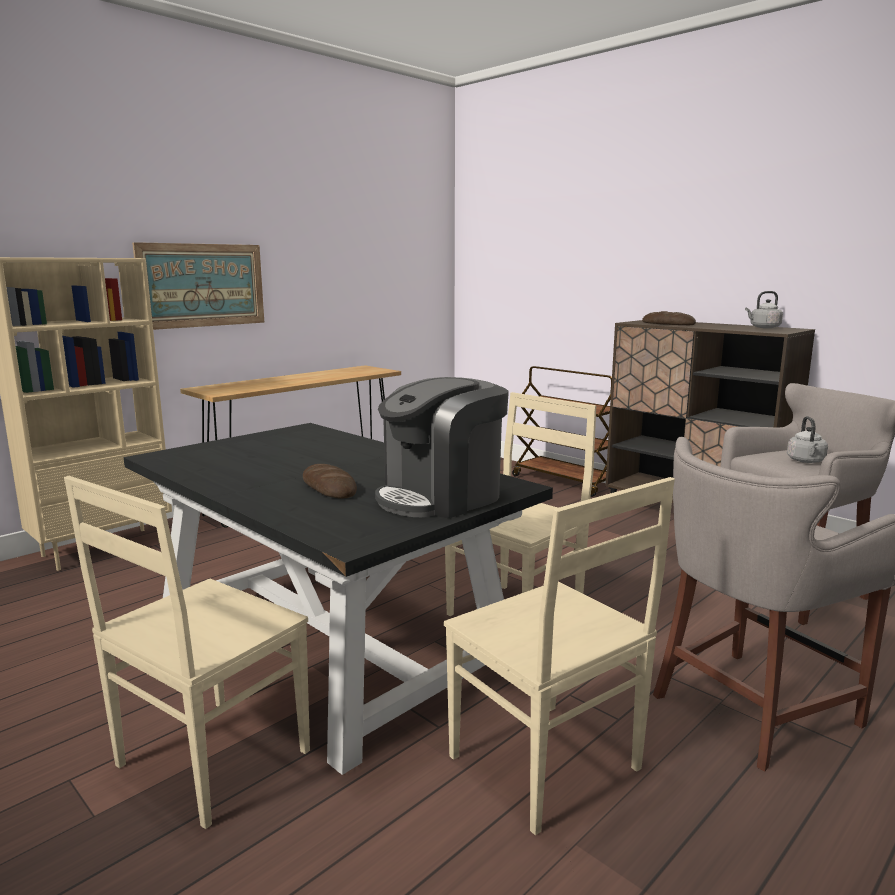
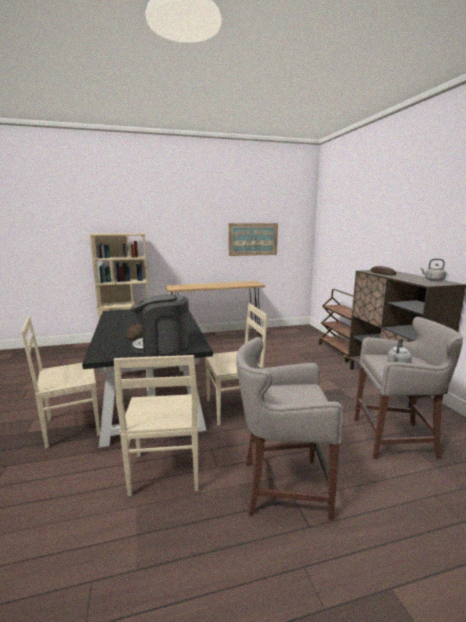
camera: 30 degrees right, 0 degrees up
picture [132,242,264,330] -> picture moved to [229,223,278,256]

